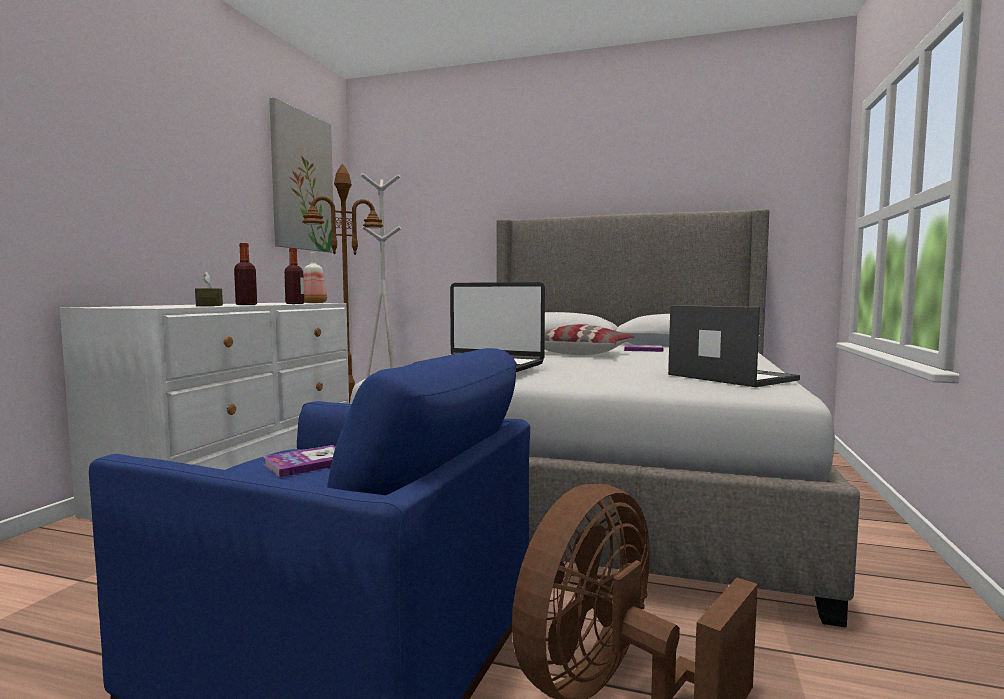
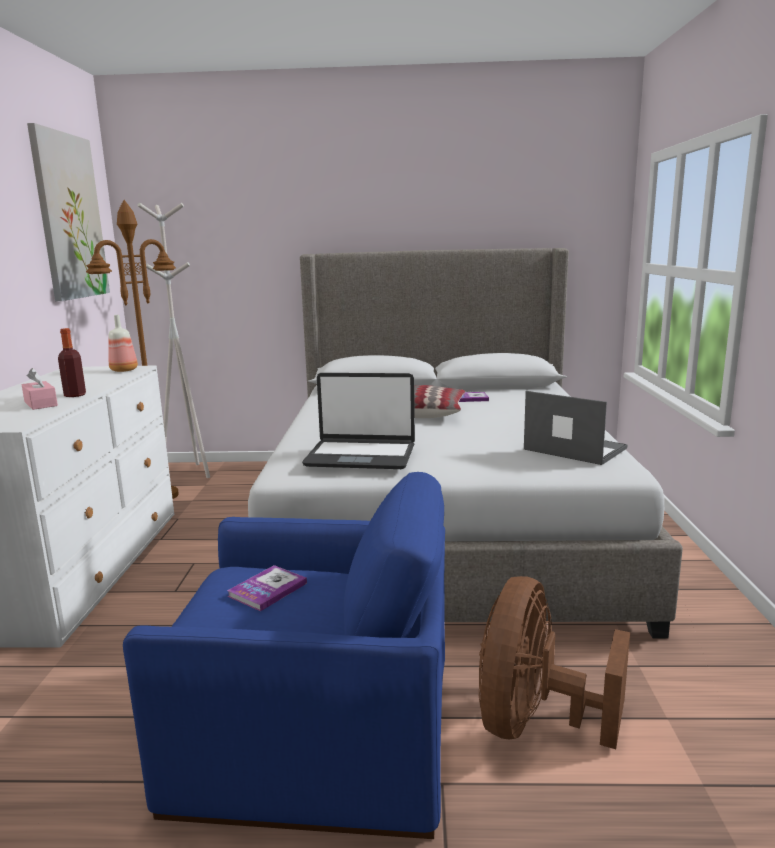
camera: 15 degrees left, 10 degrees up
brown tissue box [195,272,223,306] -> pink tissue box [22,368,58,410]
bottle [284,248,304,304] -> none

